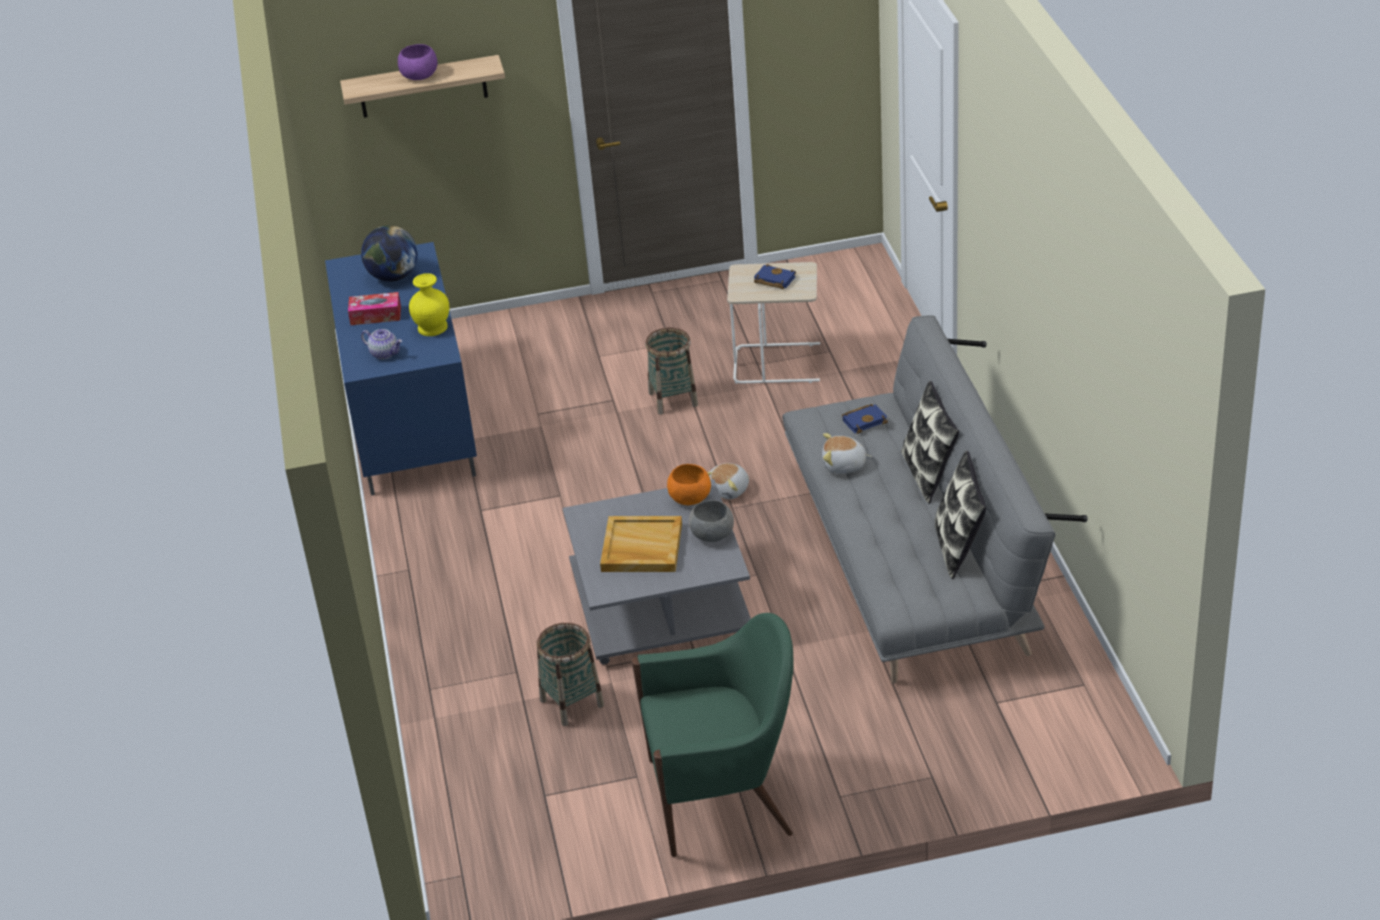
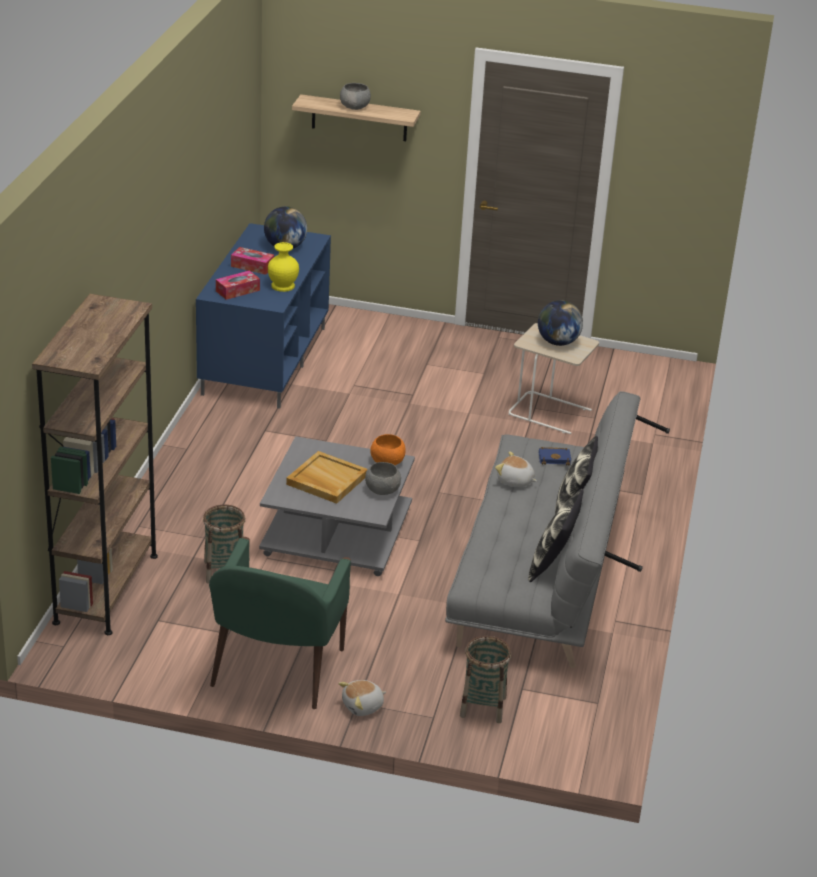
camera: 20 degrees right, 5 degrees down
teapot [361,329,402,359] -> tissue box [216,270,260,300]
purple bowl [398,44,438,80] -> grey bowl [340,83,371,110]
green armchair [632,613,793,857] -> green armchair turned 90 degrees clockwise [209,537,351,709]
basket [645,327,698,415] -> basket moved to [460,636,511,723]
plush toy [707,463,749,499] -> plush toy moved to [338,680,386,716]
blue book [754,264,796,289] -> globe [538,300,583,346]
none -> brown bookcase [32,294,158,635]

